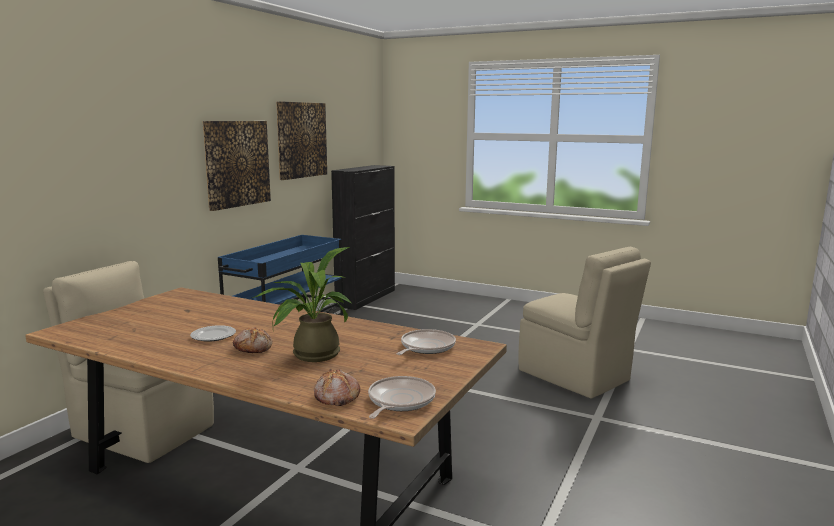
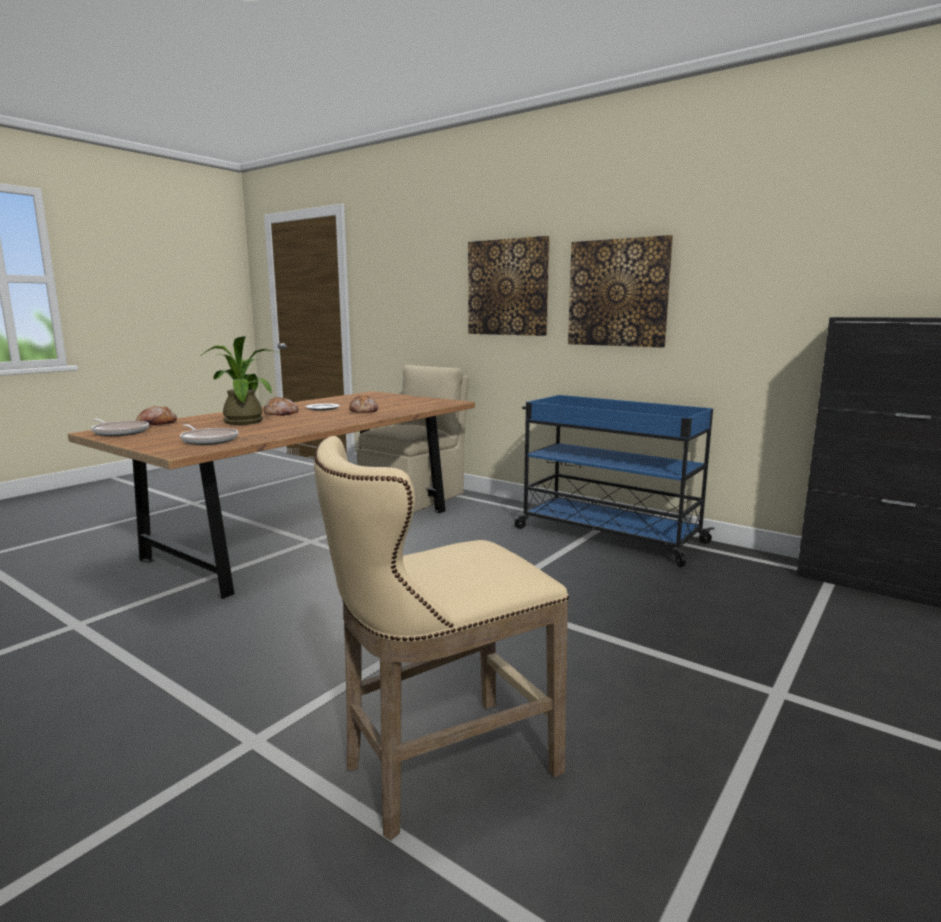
camera: 100 degrees right, 0 degrees up
picture [276,101,327,180] -> picture moved to [468,236,550,336]
beige chair [519,247,651,399] -> beige stool [314,436,569,841]
none -> bread [349,395,378,413]

